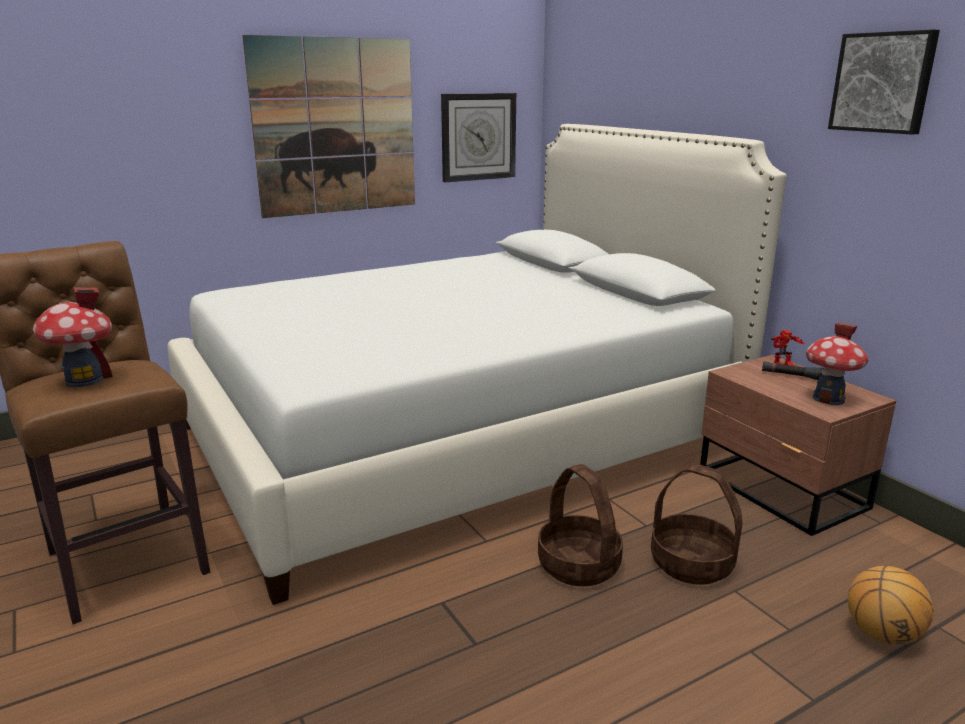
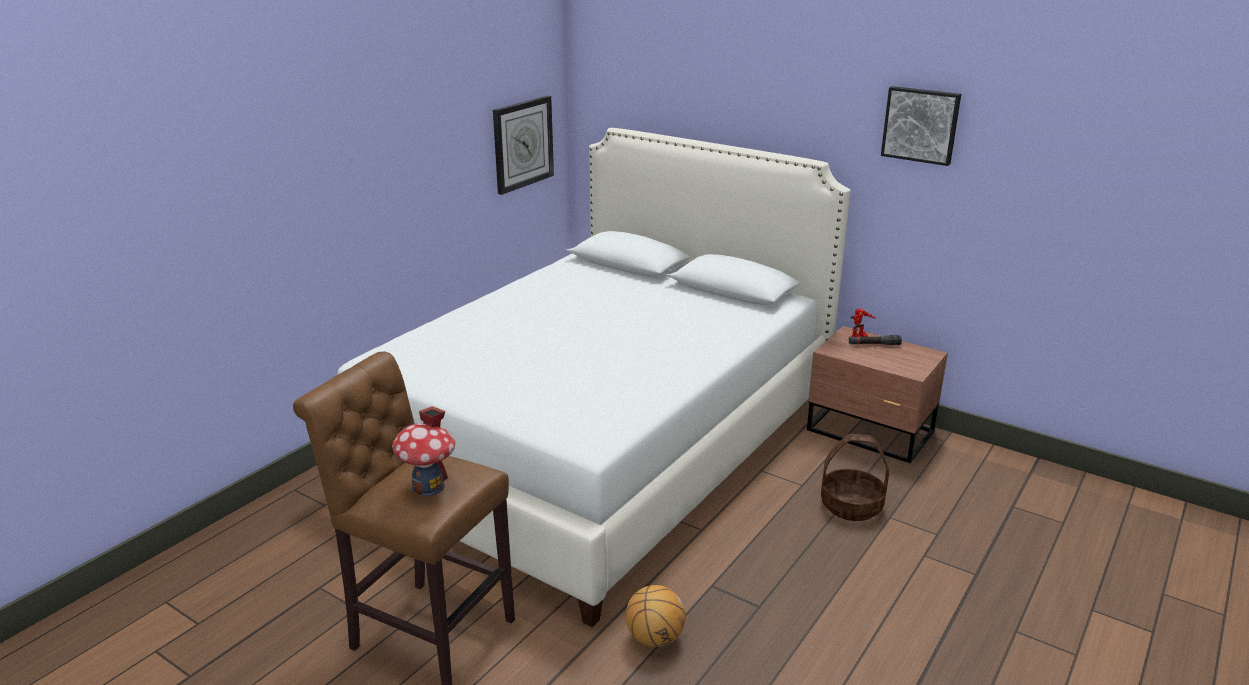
camera: 25 degrees left, 5 degrees up
picture [242,35,415,218] -> none
basket [538,464,623,587] -> none
toy house [806,323,869,405] -> none
basketball [848,566,933,645] -> basketball moved to [626,585,685,647]

